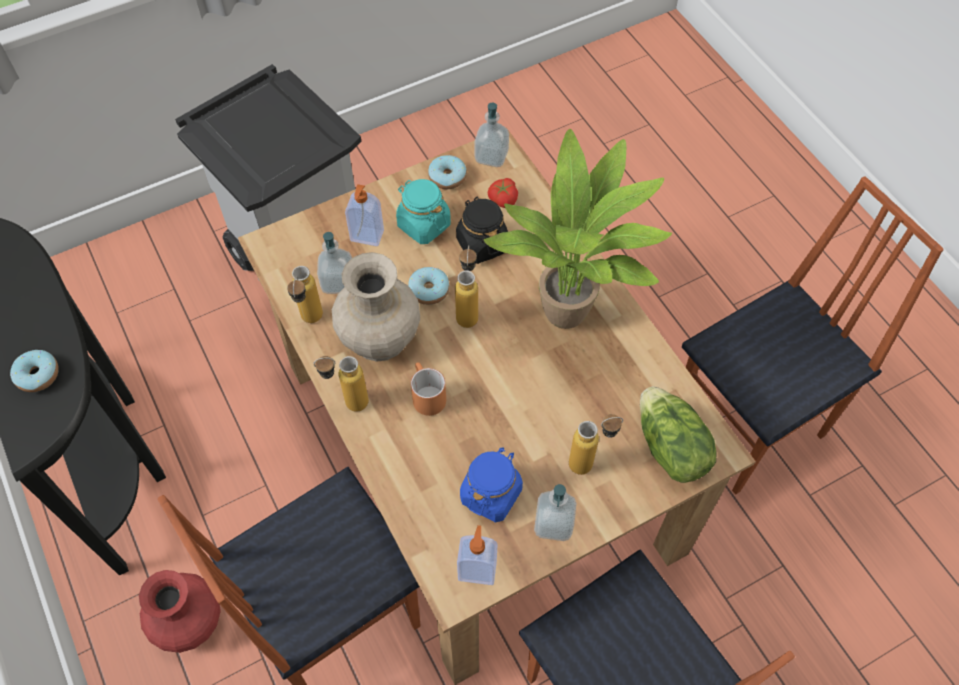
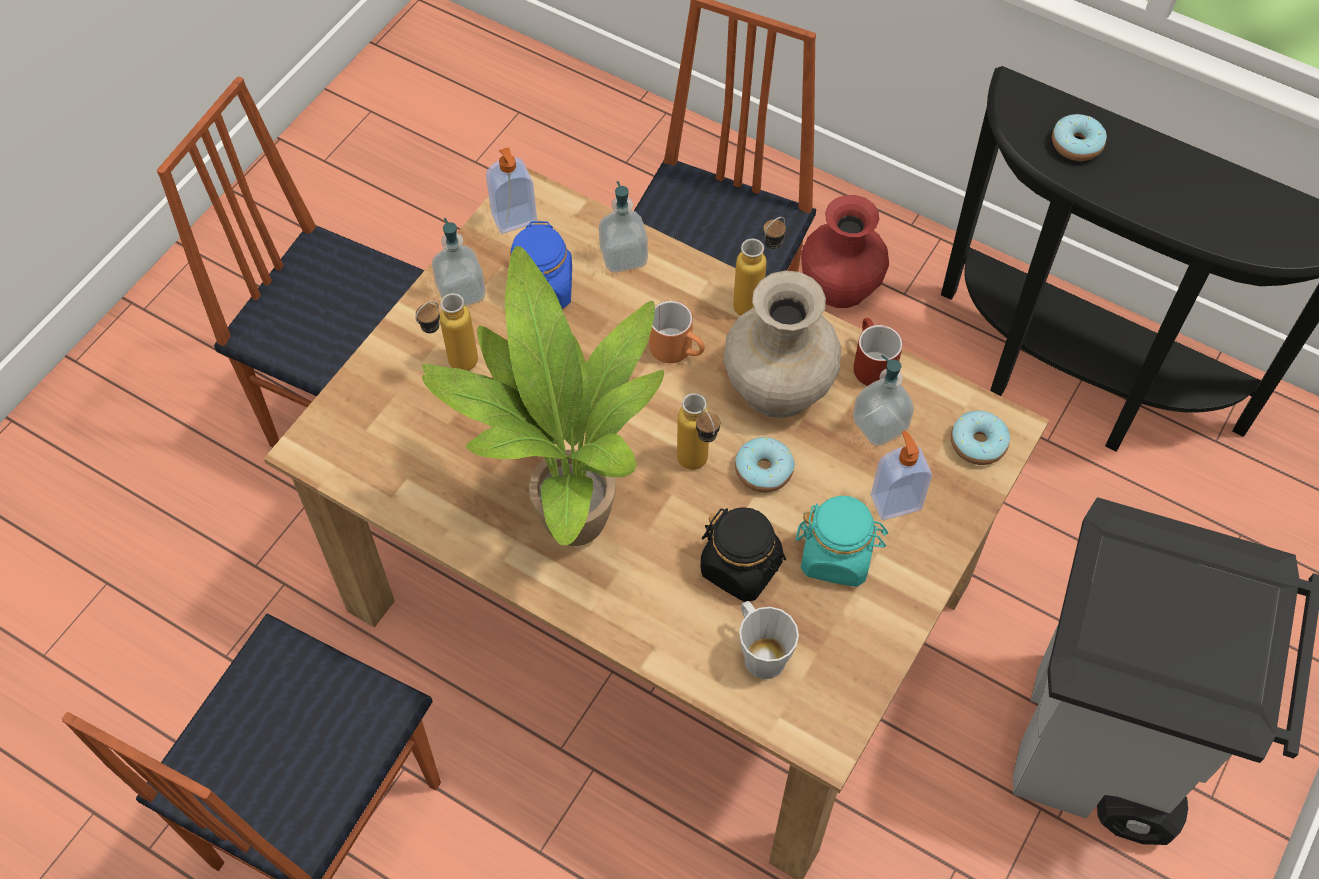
camera: 150 degrees right, 0 degrees up
bottle [287,266,323,323] -> red mug [853,318,903,386]
donut [428,155,467,189] -> donut moved to [951,411,1010,465]
soap dispenser [475,103,509,167] -> soap dispenser moved to [599,181,648,273]
tomato [488,178,518,208] -> grey mug [739,601,799,679]
lettuce [640,386,717,483] -> none

